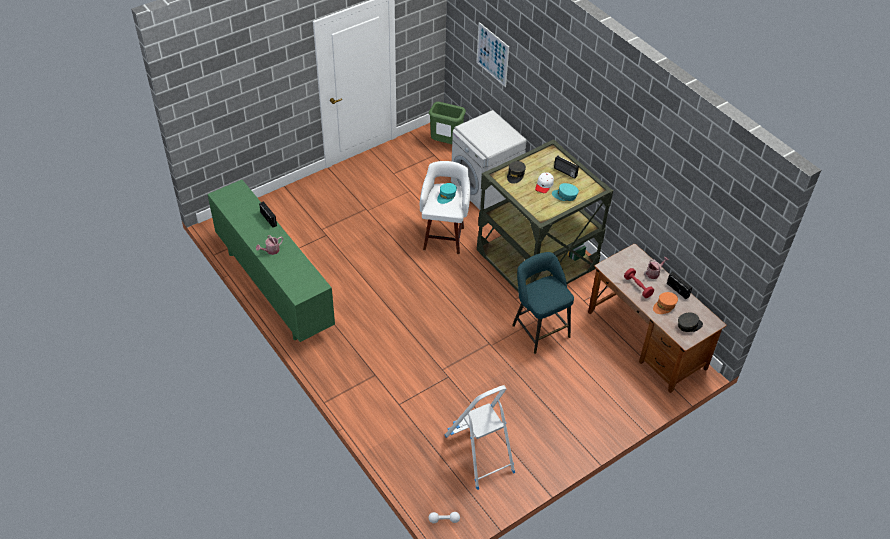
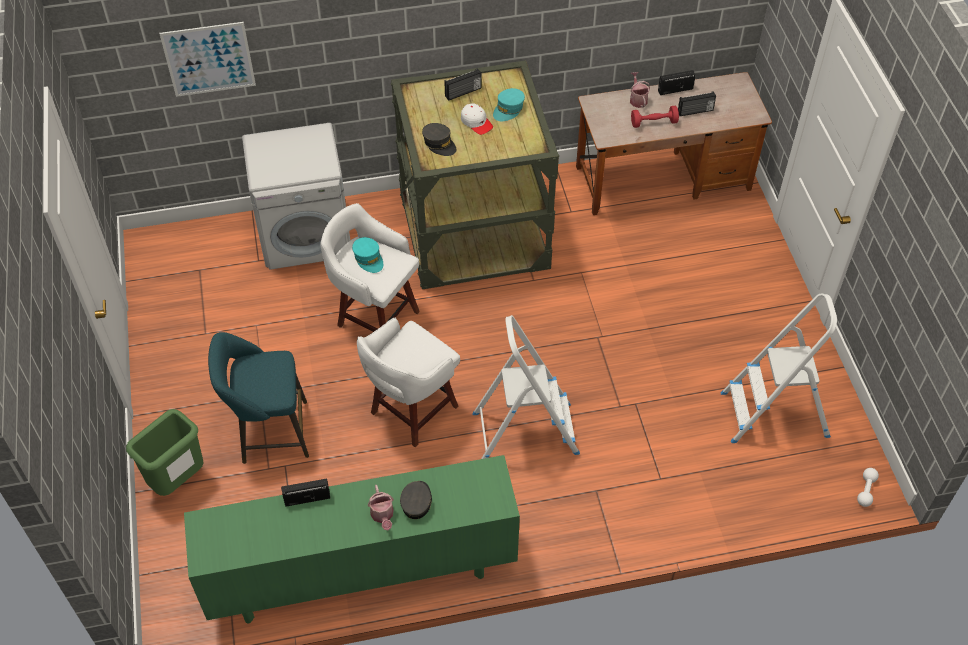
camera: 65 degrees left, 5 degrees up
green trash can [429,102,466,144] -> green trash can moved to [126,409,203,496]
turquoise stool [512,252,574,354] -> turquoise stool moved to [208,332,309,464]
orange cap [653,292,678,314] -> radio [678,91,716,116]
grey cap [678,313,703,332] -> grey cap moved to [400,481,432,519]
none -> white stool [357,318,460,447]
none -> white step ladder [472,315,580,459]

